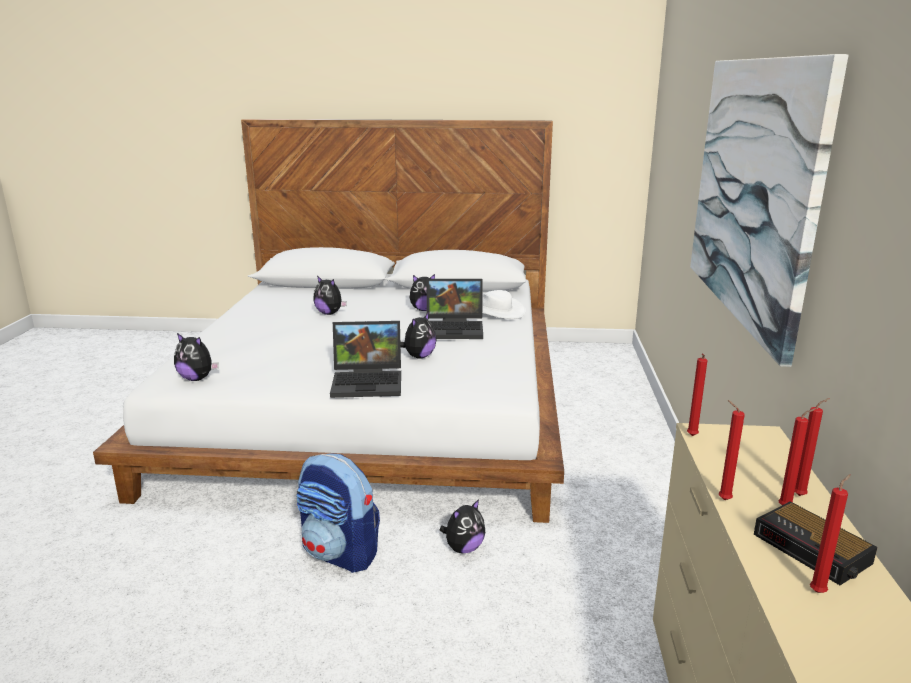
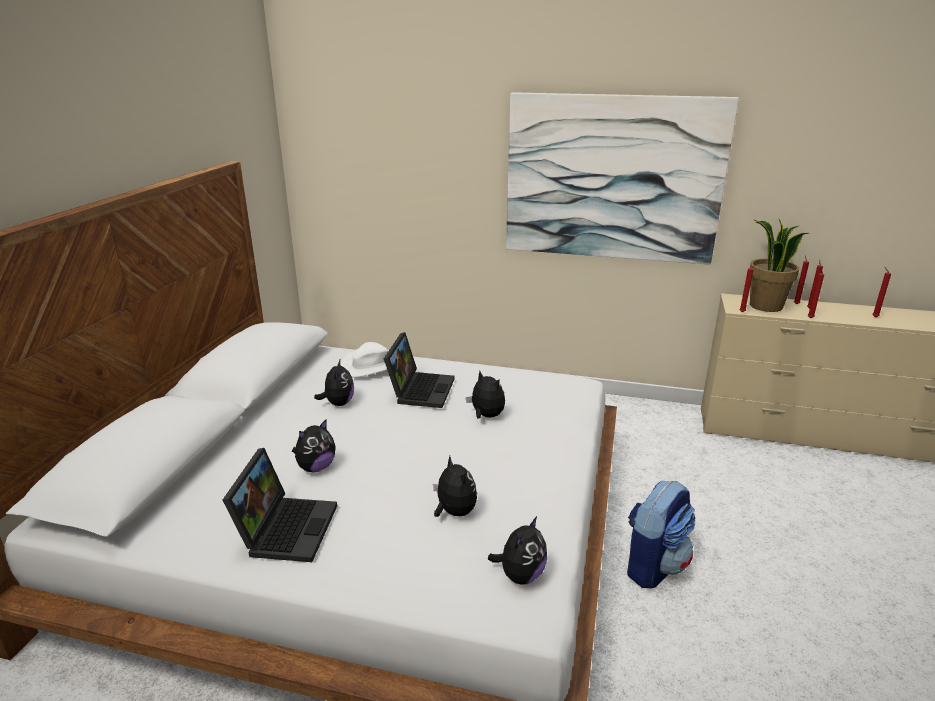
camera: 80 degrees left, 5 degrees up
laptop [330,321,401,398] -> laptop moved to [223,448,337,562]
plush toy [440,499,485,553] -> plush toy moved to [433,456,477,517]
alarm clock [754,501,878,585] -> none
none -> potted plant [750,218,809,312]

